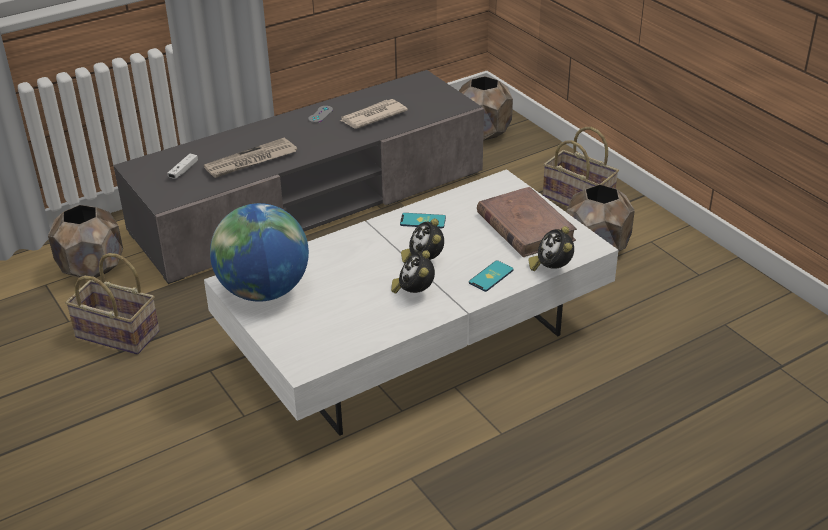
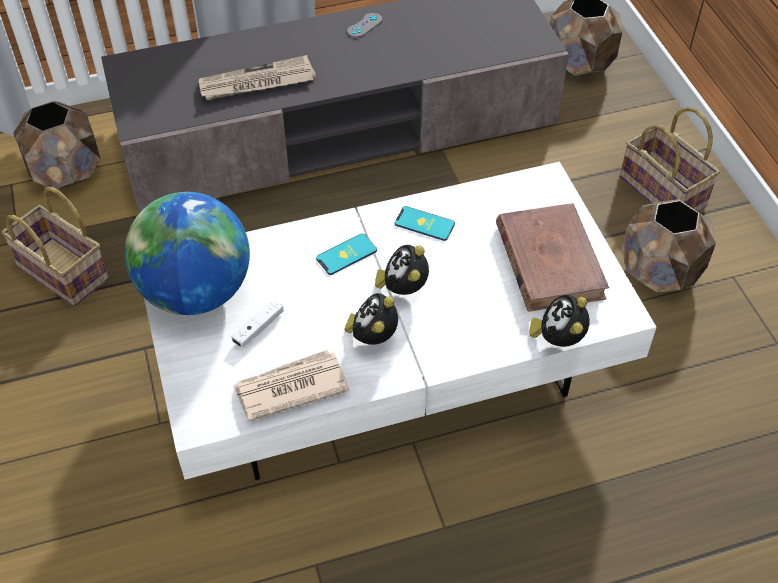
camera: 15 degrees right, 15 degrees up
white game controller [168,154,198,179] -> white game controller moved to [232,299,284,348]
newspaper [340,99,408,129] -> newspaper moved to [233,350,349,421]
phone [469,261,513,292] -> phone moved to [316,233,377,275]

